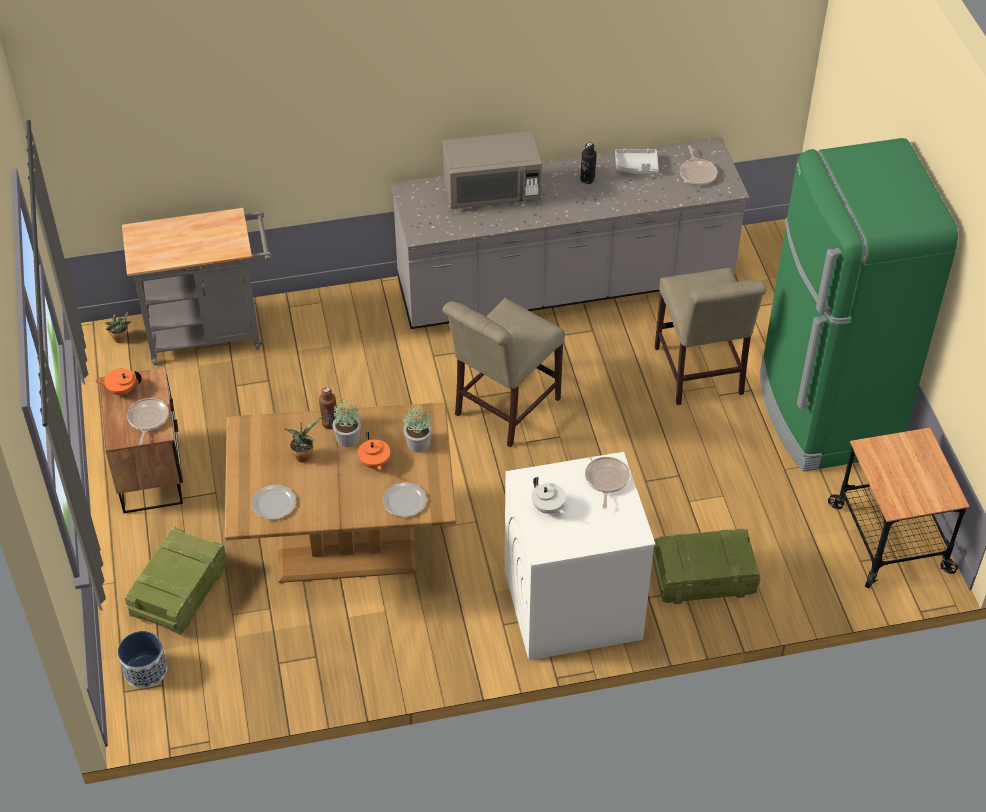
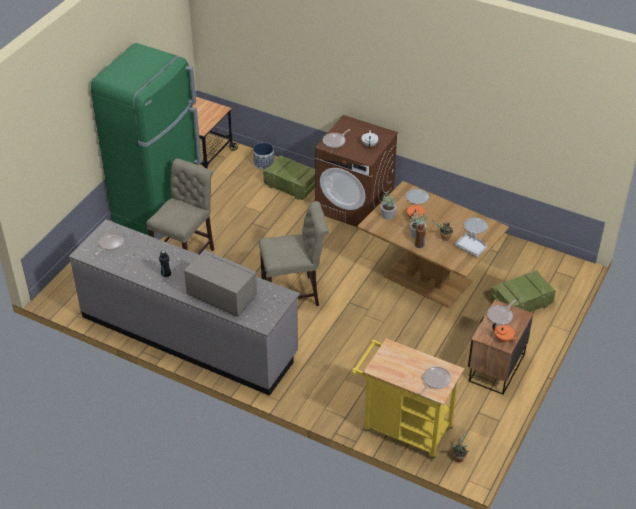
camera: 140 degrees left, 5 degrees down
planter [118,631,167,689] -> planter moved to [253,143,274,170]
grey cart [122,208,272,365] -> yellow cart [352,338,464,460]
white washing machine [505,452,656,660] -> brown washing machine [315,115,398,227]
grey tray [615,148,659,174] -> grey tray moved to [455,231,487,257]
none -> frying pan [420,366,451,394]

